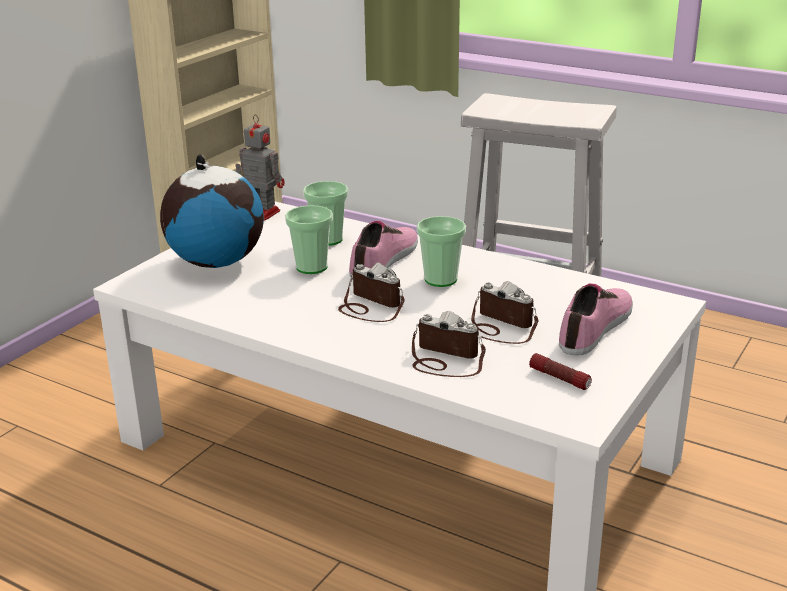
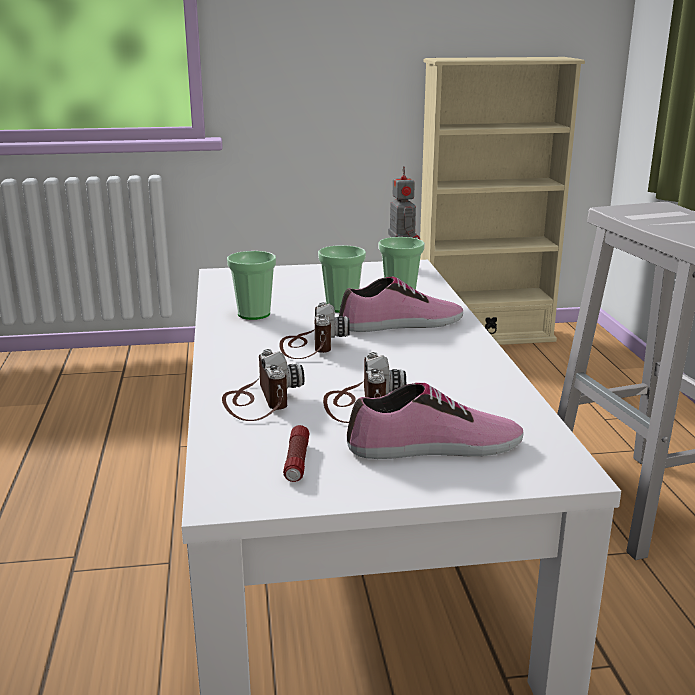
camera: 50 degrees right, 5 degrees down
globe [160,154,264,268] -> none
cup [417,216,466,287] -> cup moved to [227,251,276,320]

